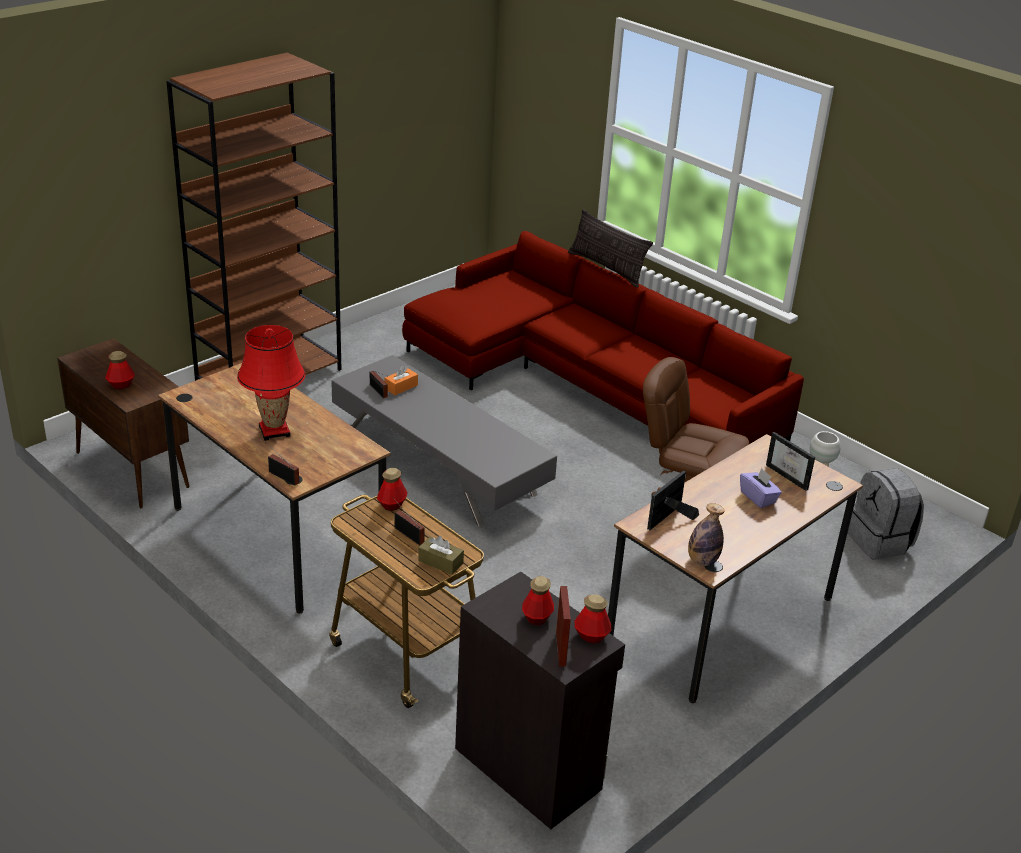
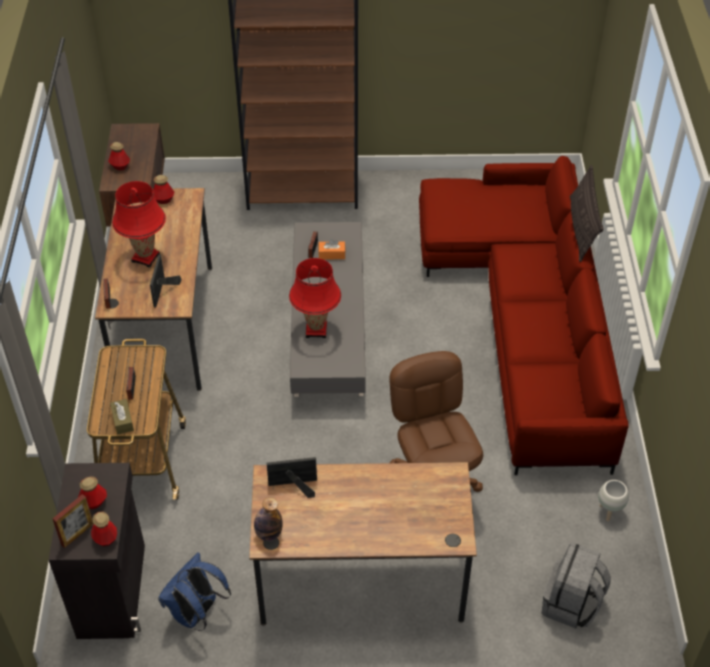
camera: 45 degrees right, 15 degrees up
bottle [377,468,408,511] -> bottle moved to [153,175,174,204]
purple tissue box [740,468,782,508] -> none
picture frame [766,432,815,491] -> picture frame moved to [150,254,182,307]
none -> blue backpack [158,552,231,631]
none -> red table lamp [289,258,341,338]

